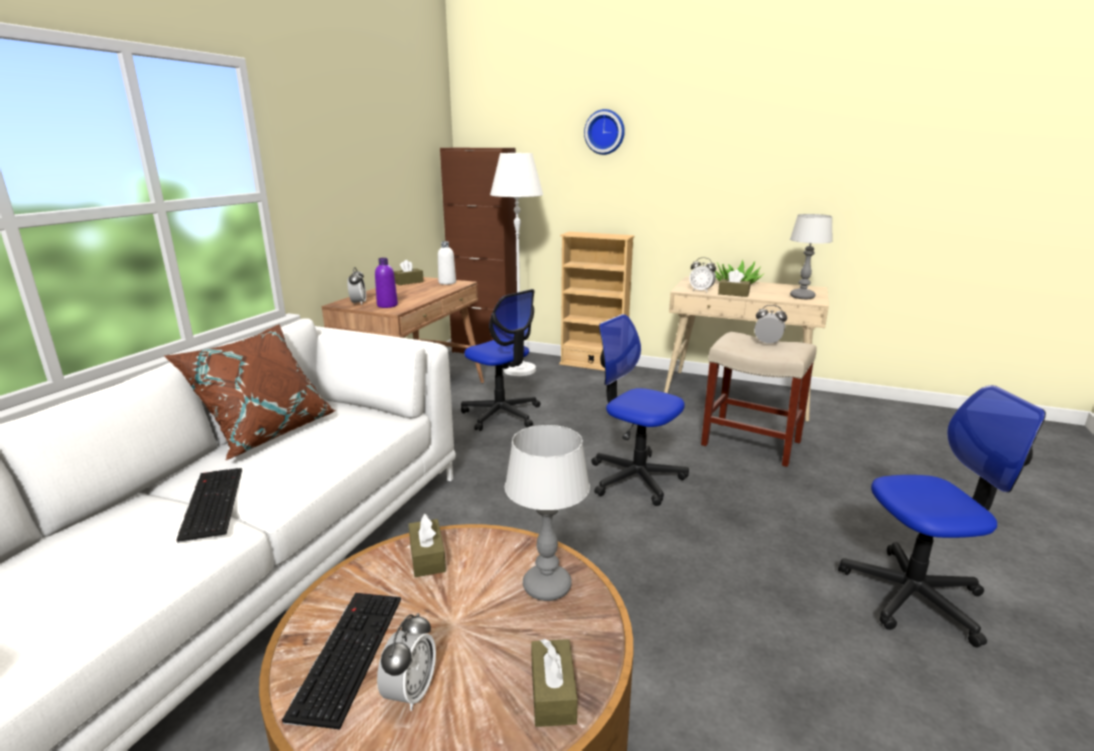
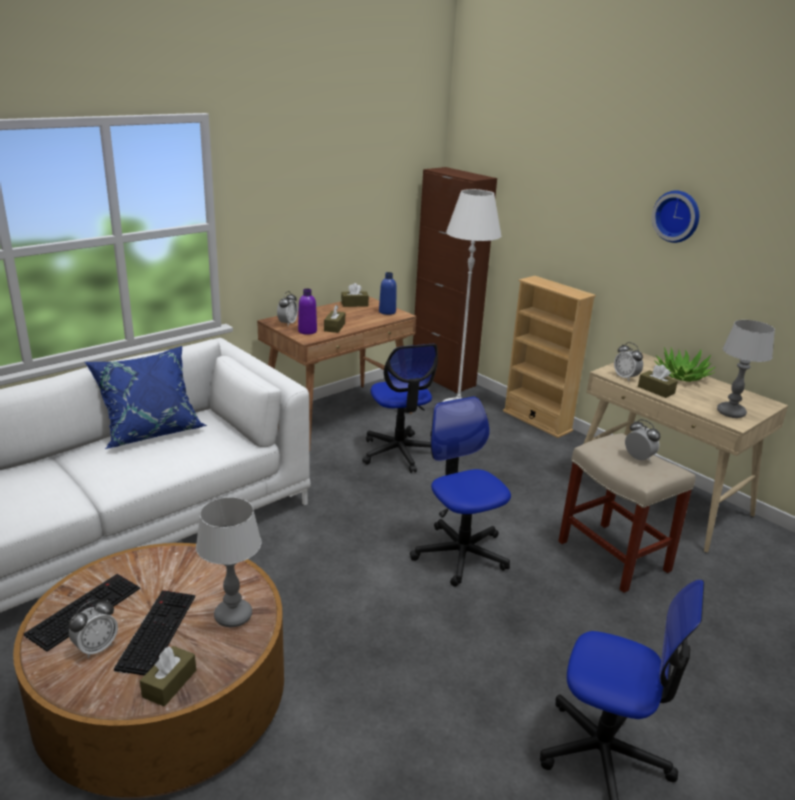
camera: 25 degrees right, 5 degrees up
brown pillow [164,324,336,460] -> blue pillow [85,346,207,449]
keyboard [176,468,242,543] -> keyboard moved to [114,590,195,675]
brown tissue box [408,514,446,577] -> brown tissue box moved to [324,305,345,333]
white bottle [438,241,456,285] -> blue bottle [379,272,397,315]
wall clock [584,109,625,155] -> wall clock moved to [652,191,699,243]

